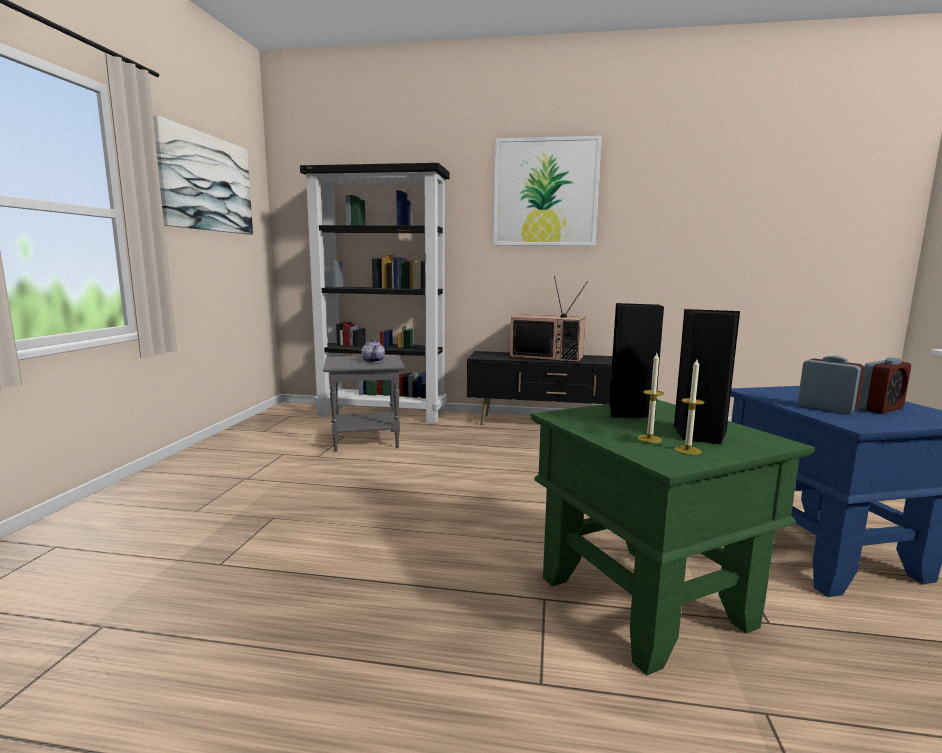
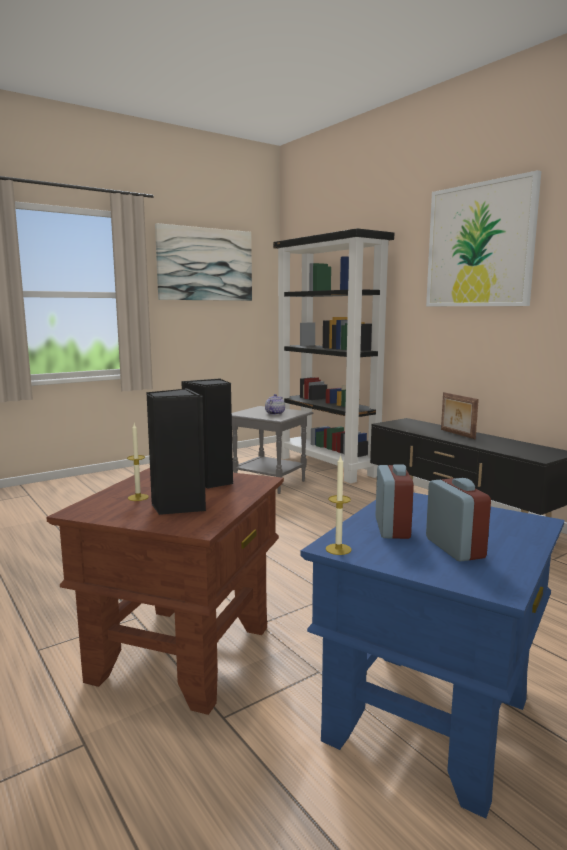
camera: 45 degrees right, 0 degrees up
television [510,276,588,362] -> picture frame [441,392,479,439]
green side table [531,399,815,676] -> brown side table [46,468,284,715]
candle [675,359,705,455] -> candle moved to [326,455,352,555]
alarm clock [858,357,911,414] -> alarm clock turned 120 degrees counterclockwise [426,478,491,561]

